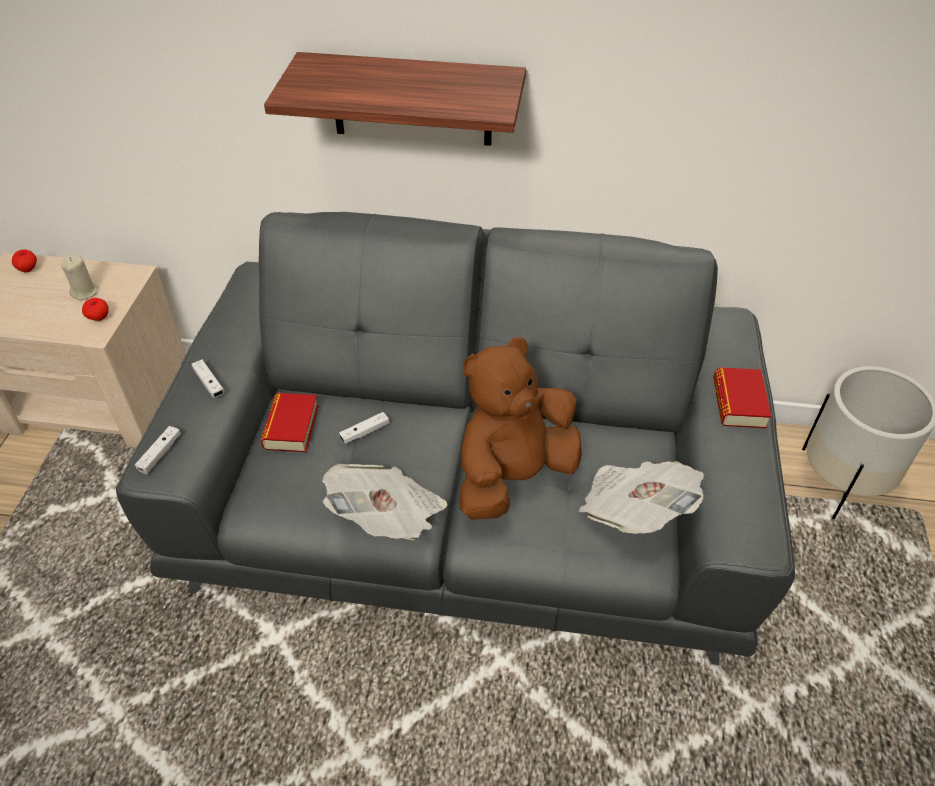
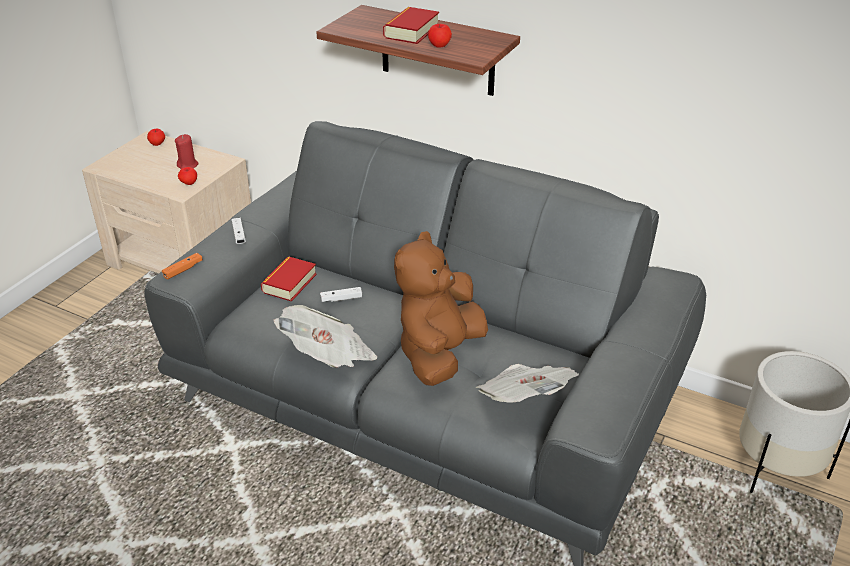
camera: 20 degrees right, 10 degrees down
beige candle [61,254,98,300] -> red candle [175,134,199,169]
white game controller [135,426,181,474] -> orange game controller [162,253,203,279]
brown plush toy [459,337,582,520] -> brown plush toy turned 45 degrees counterclockwise [394,231,488,386]
book [713,367,772,428] -> book moved to [383,7,439,44]
none -> apple [428,24,452,48]

